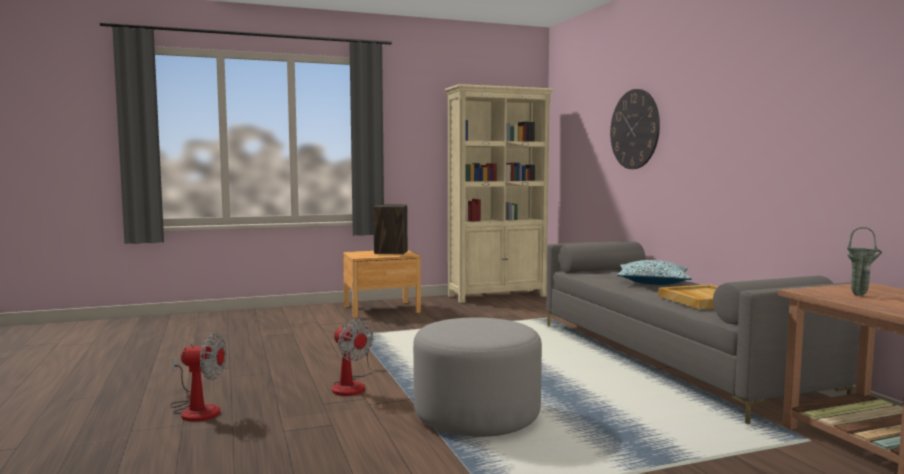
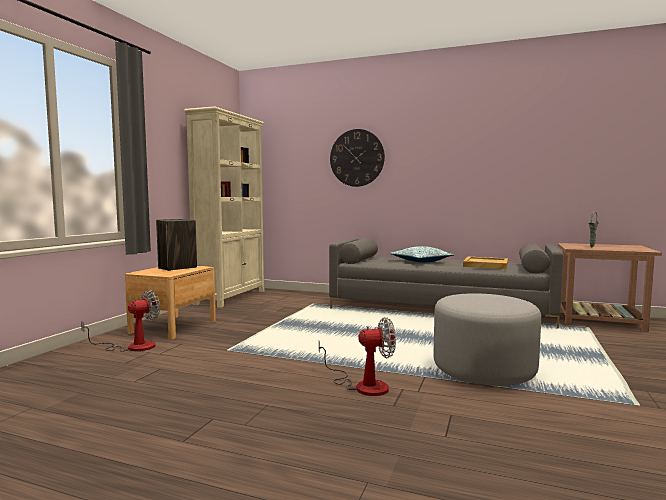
camera: 50 degrees left, 0 degrees up
fan [170,333,227,422] -> fan moved to [81,290,160,352]

